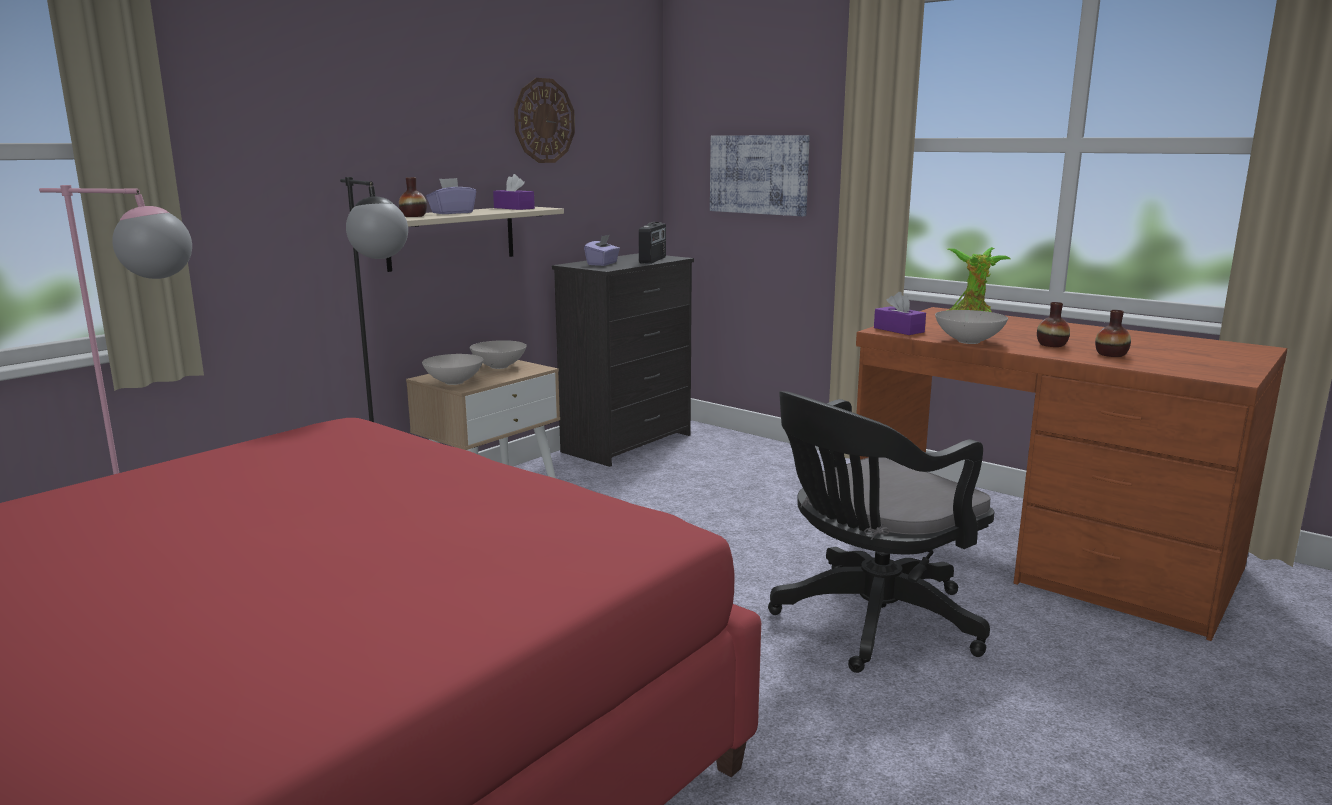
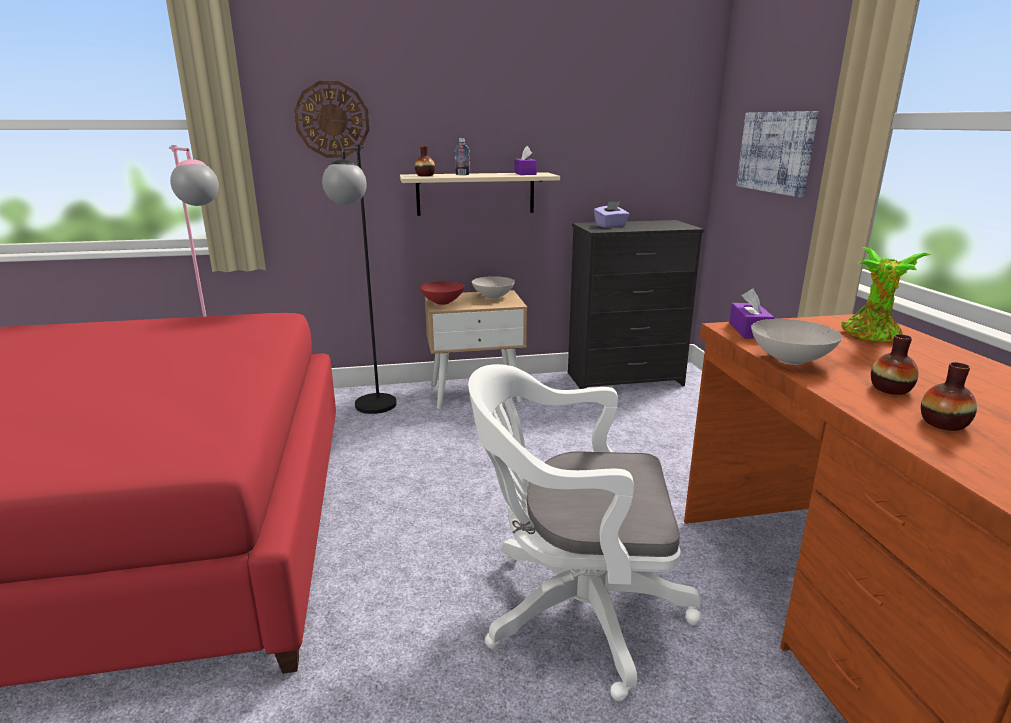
camera: 40 degrees right, 5 degrees up
white bowl [422,354,483,385] -> red bowl [420,281,464,305]
purple tissue box [426,178,476,214] -> bottle [455,138,470,175]
wall clock [514,78,575,163] -> wall clock moved to [294,81,370,158]
radio [639,222,666,264] -> none
black office chair [768,391,994,673] -> white office chair [468,364,701,701]

